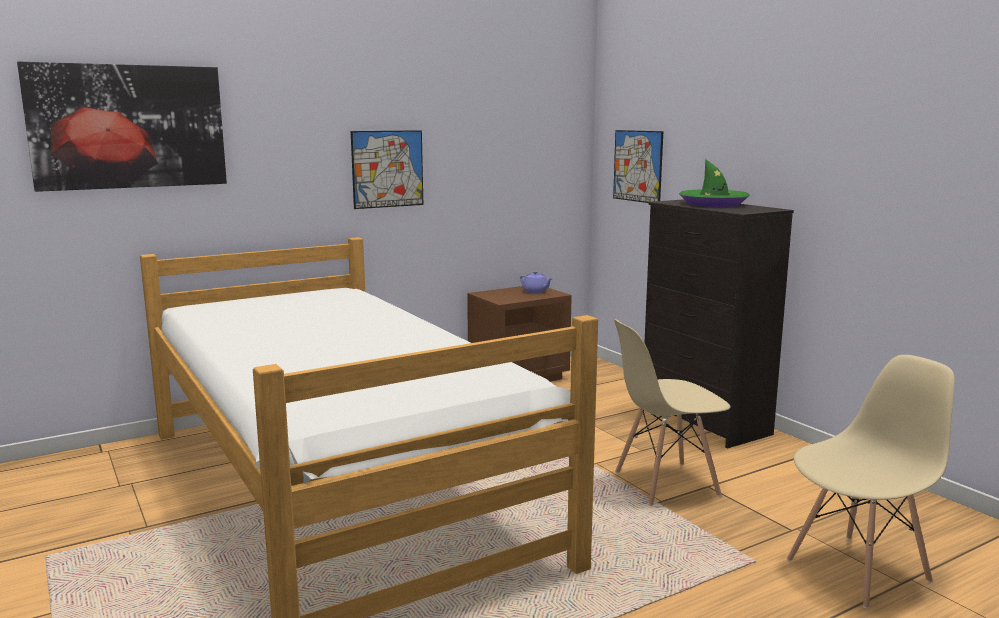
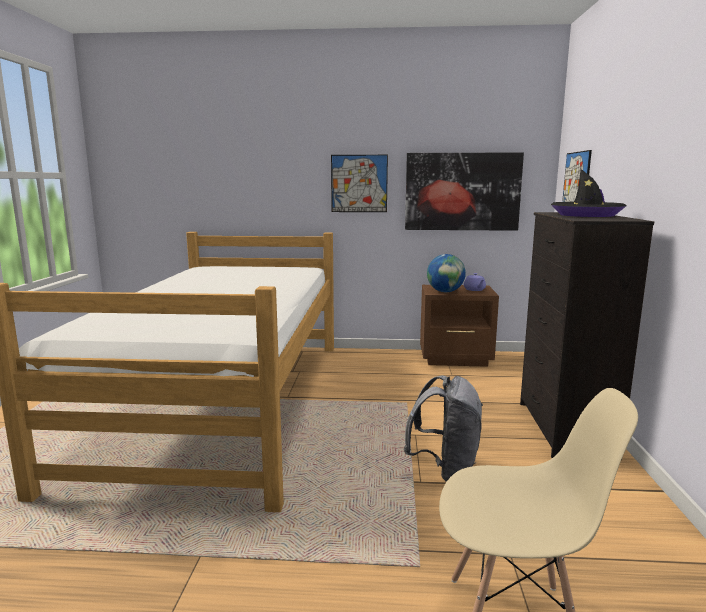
camera: 35 degrees right, 0 degrees up
picture [17,62,227,192] -> picture moved to [405,152,524,231]
beige chair [614,319,730,506] -> grey backpack [404,375,483,482]
green hat [679,159,750,207] -> black hat [551,169,626,217]
none -> globe [427,254,466,292]

